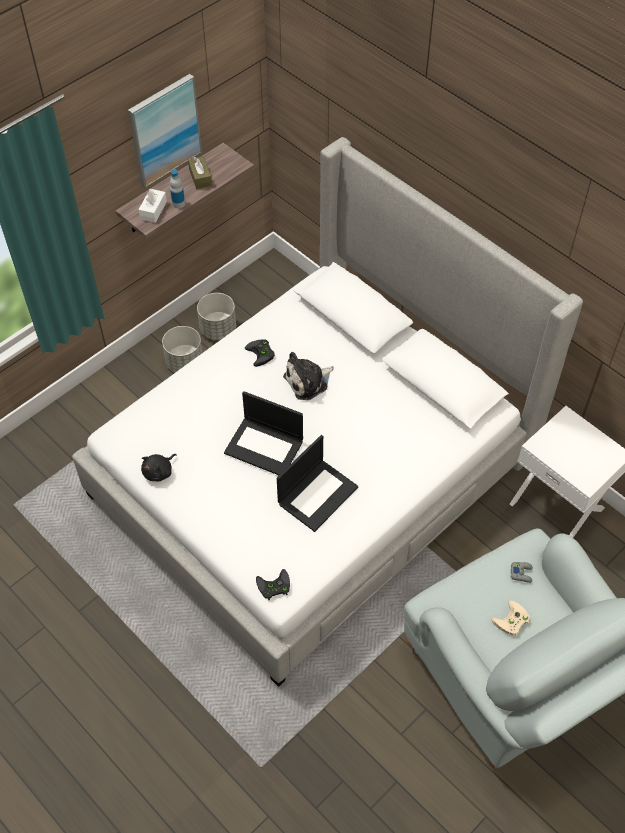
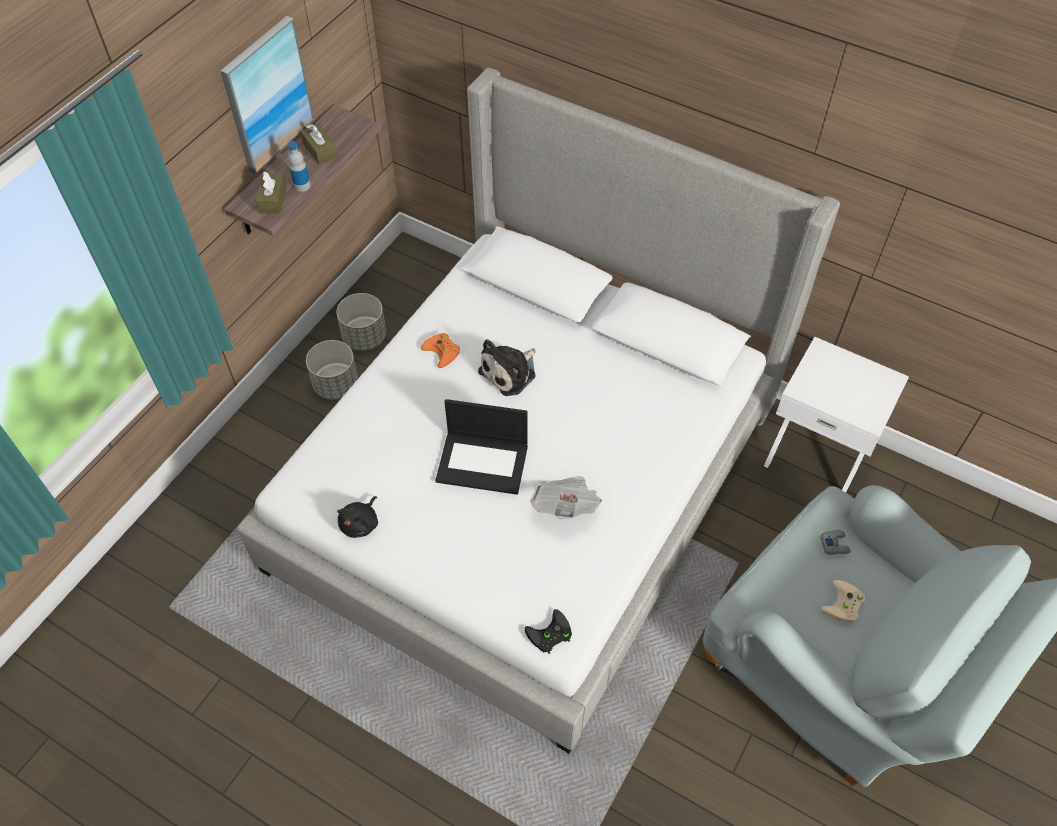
camera: 15 degrees left, 0 degrees up
white tissue box [139,188,167,223] -> brown tissue box [255,172,287,214]
black game controller [245,339,275,367] -> orange game controller [421,333,460,368]
laptop [277,435,358,532] -> newspaper [530,476,602,519]

